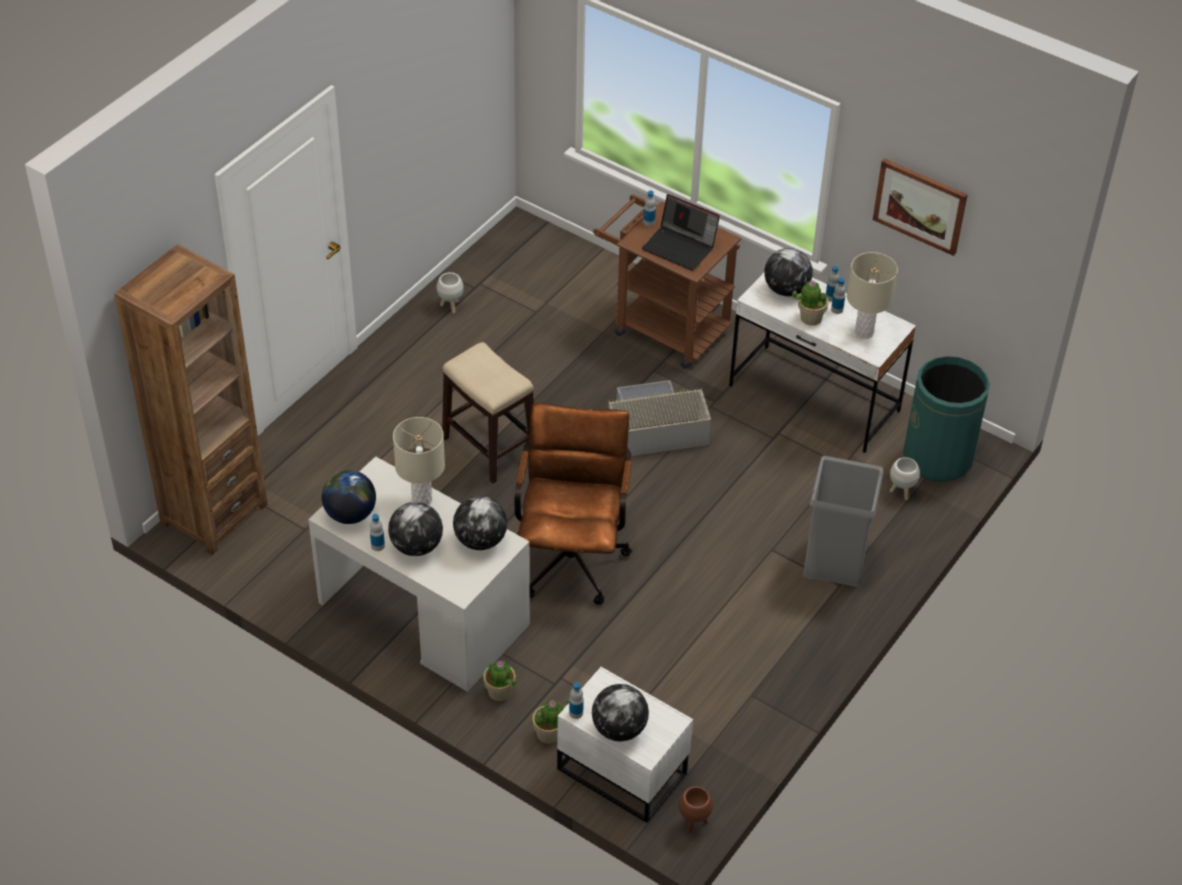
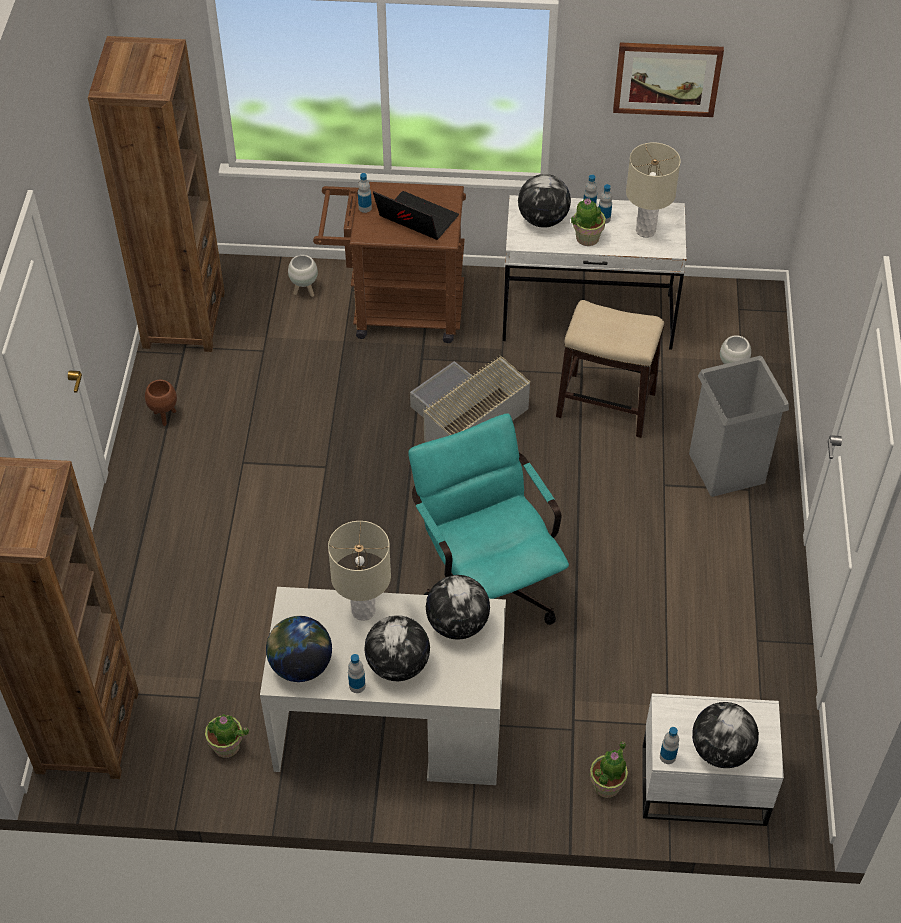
camera: 30 degrees left, 5 degrees up
white planter [437,272,464,313] -> white planter moved to [288,255,318,297]
stool [442,342,534,483] -> stool moved to [556,300,664,438]
potted plant [483,660,516,701] -> potted plant moved to [205,713,249,758]
brown office chair [514,403,632,605] -> turquoise office chair [408,414,569,625]
laptop [642,194,720,271] -> laptop turned 150 degrees counterclockwise [373,191,459,240]
brown planter [679,786,713,833] -> brown planter moved to [145,380,177,426]
green trash can [903,356,990,482] -> none
none -> brown bookcase [88,36,225,352]

